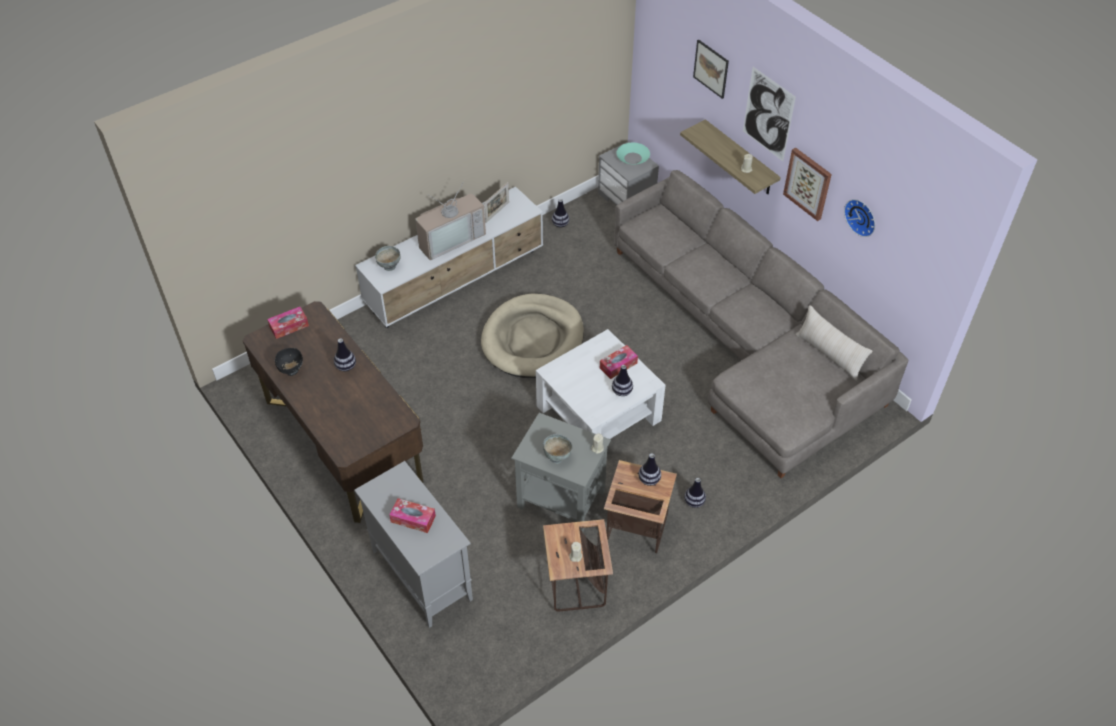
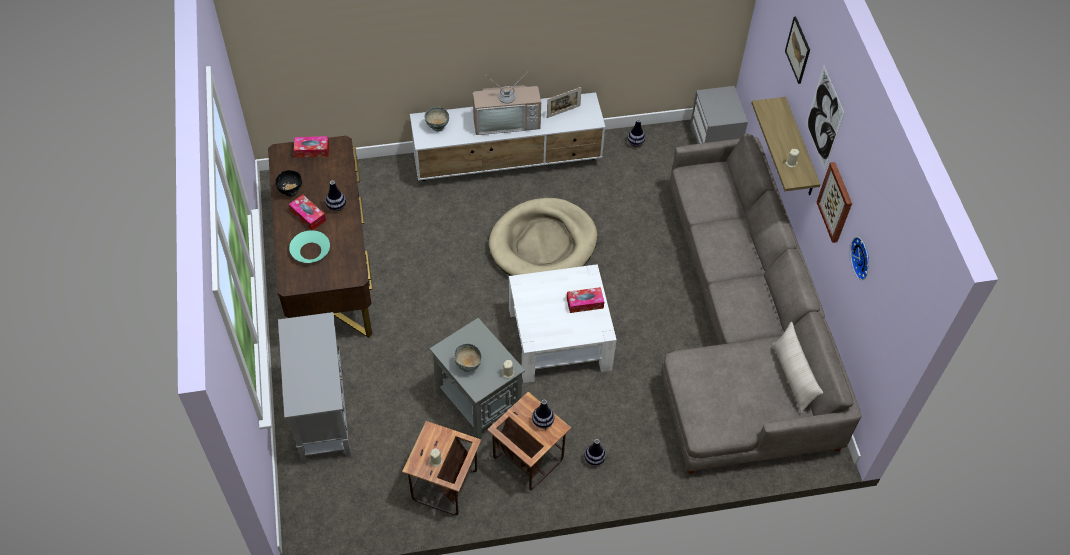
camera: 25 degrees right, 5 degrees up
tissue box [389,498,436,533] -> tissue box moved to [289,195,326,230]
vase [612,365,633,396] -> none
turquoise bowl [617,143,650,164] -> turquoise bowl moved to [289,230,330,263]

